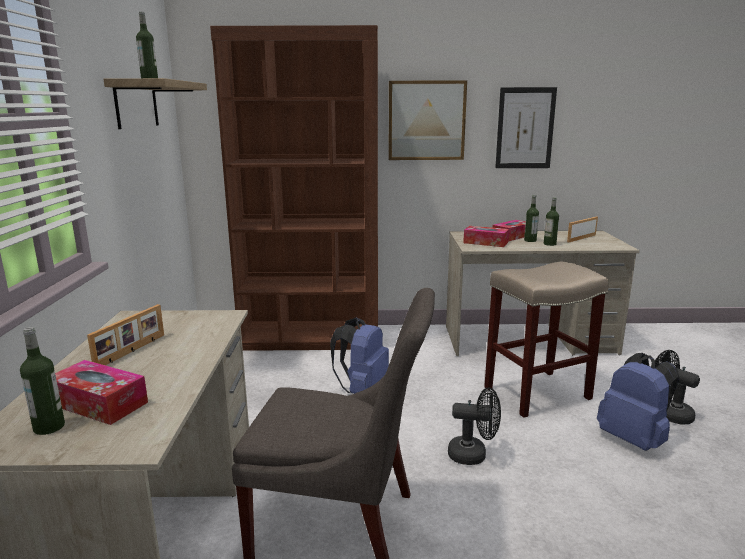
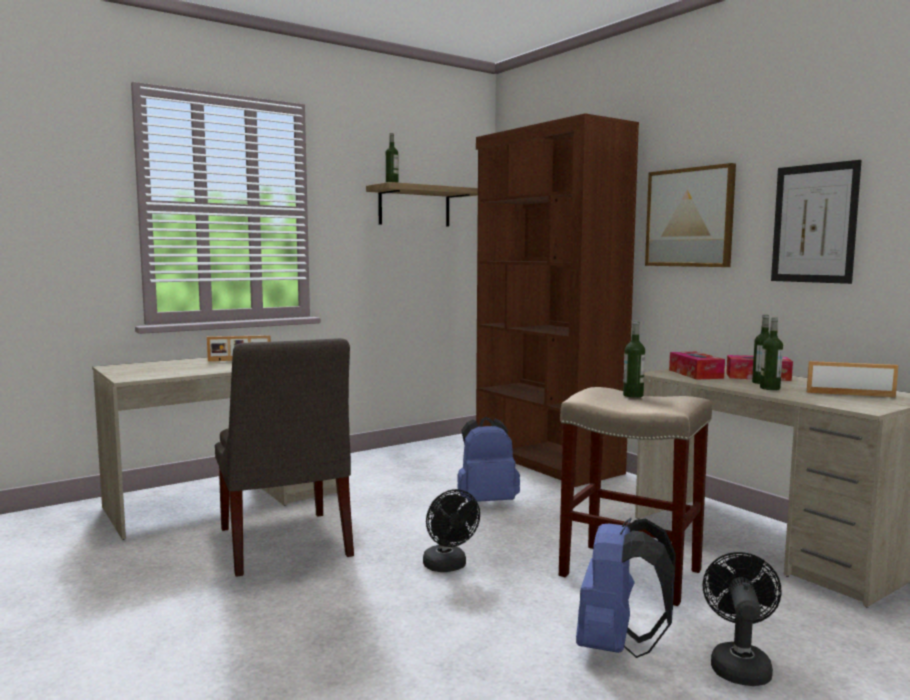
camera: 55 degrees right, 10 degrees down
bottle [20,327,65,435] -> bottle moved to [623,321,645,398]
tissue box [55,360,148,425] -> none

